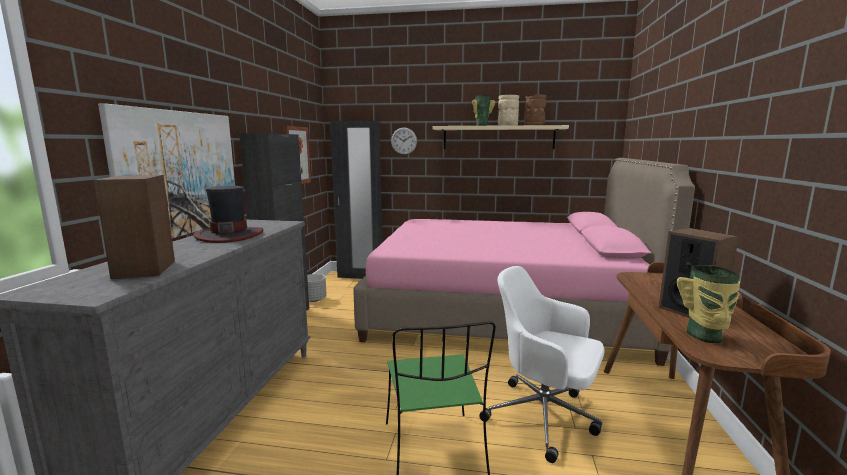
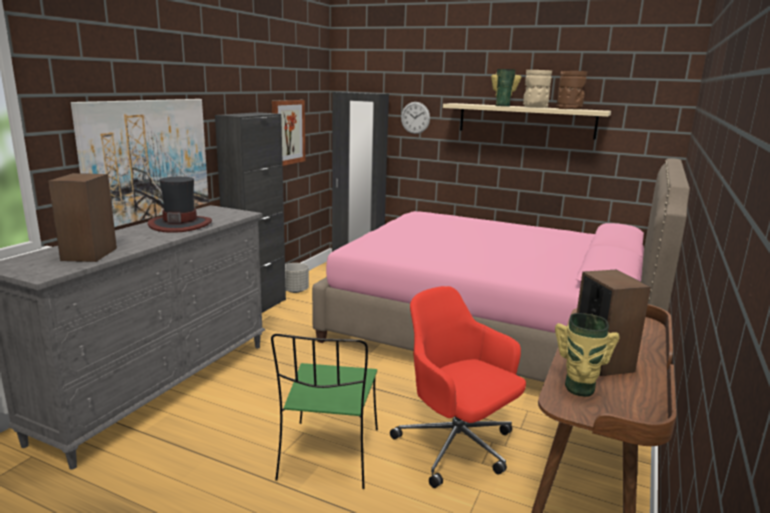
camera: 15 degrees right, 5 degrees up
white office chair [479,266,605,463] -> red office chair [390,286,526,488]

